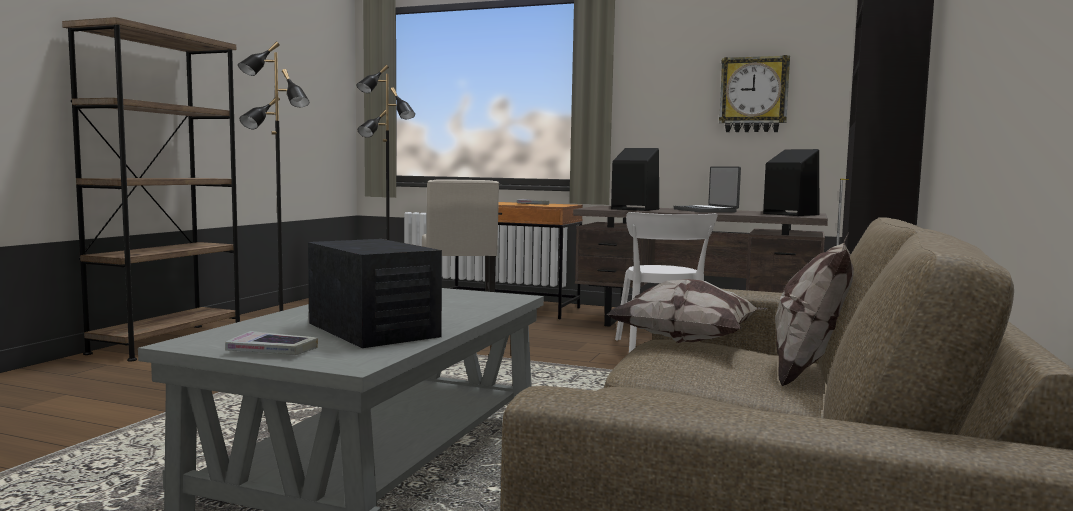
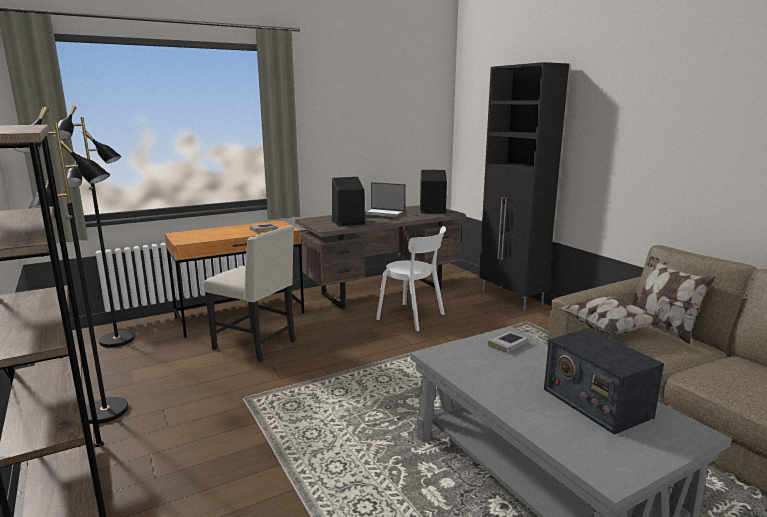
camera: 50 degrees left, 10 degrees up
book [225,331,318,355] -> book moved to [488,332,528,352]
radio [308,239,442,348] -> radio turned 120 degrees counterclockwise [544,328,664,435]
wall clock [719,55,790,132] -> none

